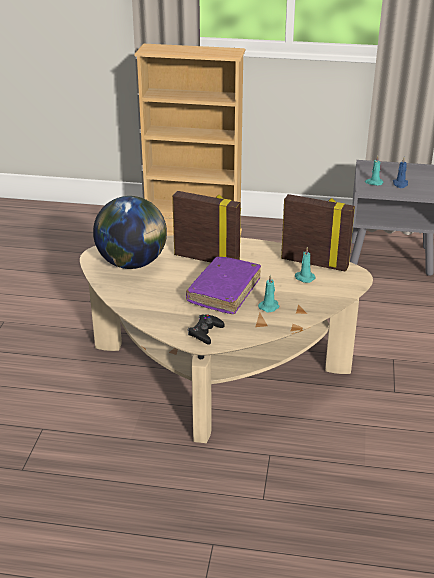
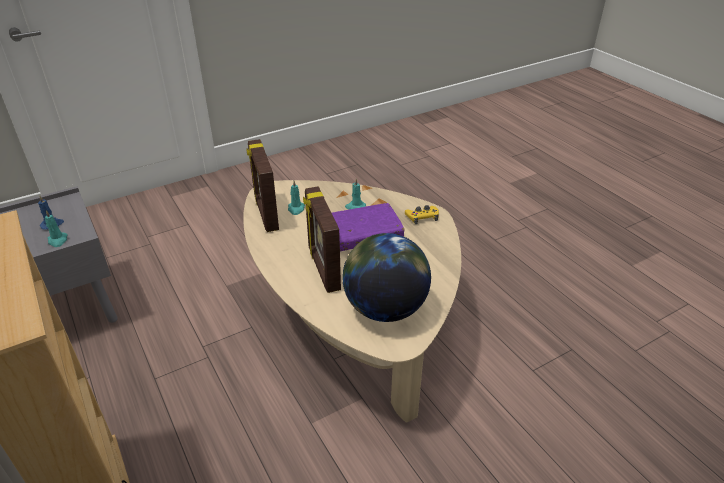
camera: 130 degrees left, 5 degrees up
black game controller [188,314,225,345] -> yellow game controller [405,205,439,224]

